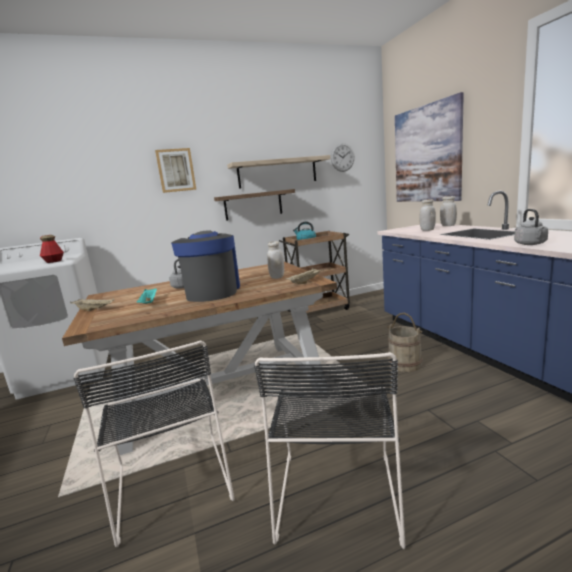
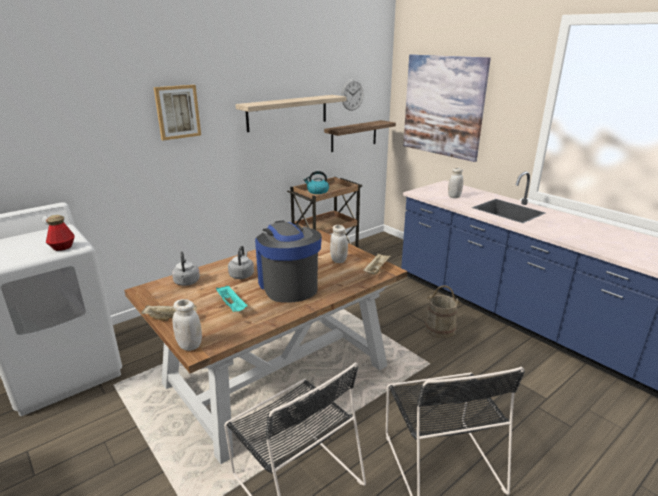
camera: 20 degrees left, 10 degrees up
shelf [214,189,295,221] -> shelf moved to [324,120,396,152]
white jar [440,196,457,226] -> white jar moved to [173,299,202,351]
grey kettle [514,209,548,245] -> grey kettle moved to [172,251,200,286]

